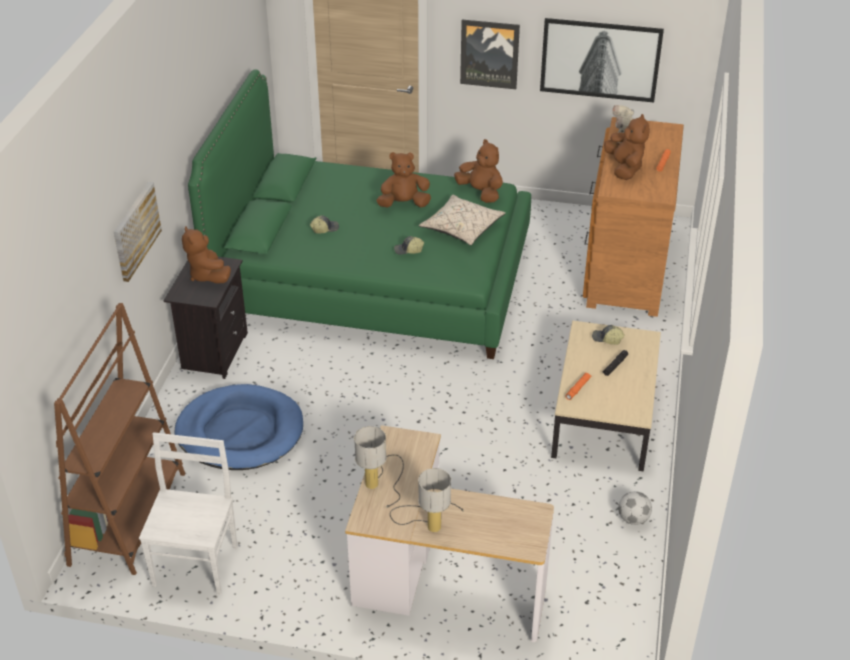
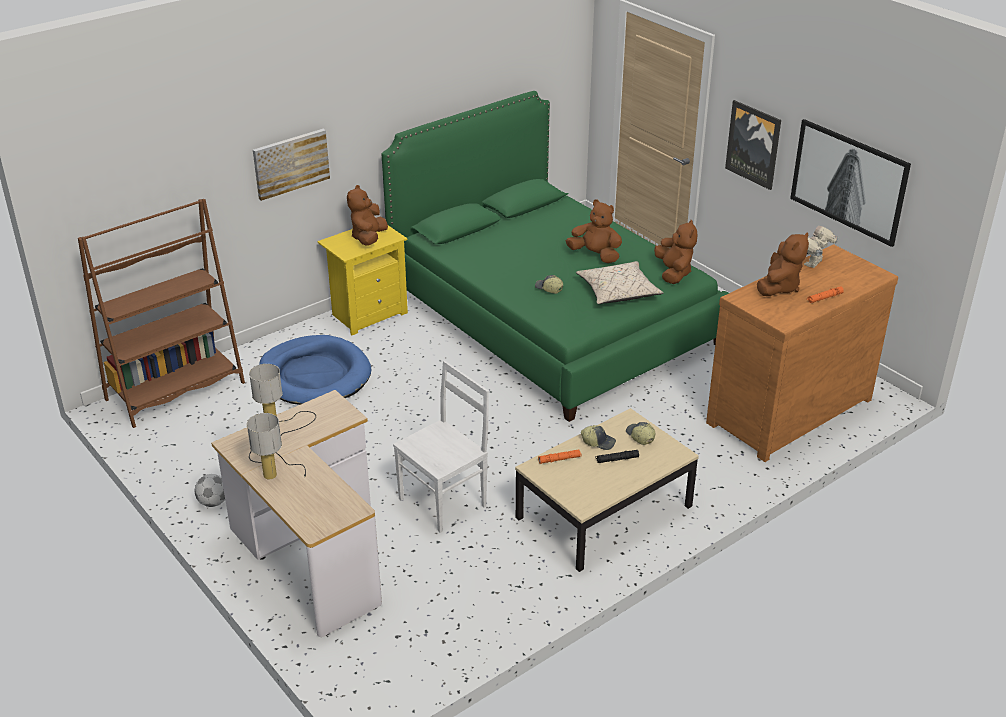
camera: 40 degrees right, 5 degrees down
white chair [139,432,238,595] -> white chair moved to [393,360,489,533]
black nightstand [163,257,248,379] -> yellow nightstand [317,225,408,336]
cap [310,215,339,233] -> cap moved to [581,425,616,450]
football [618,491,652,525] -> football moved to [195,474,225,507]

